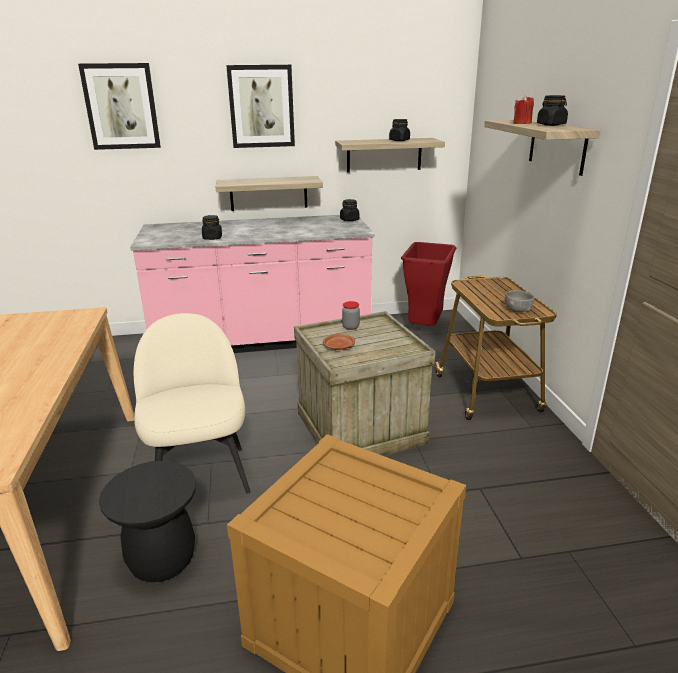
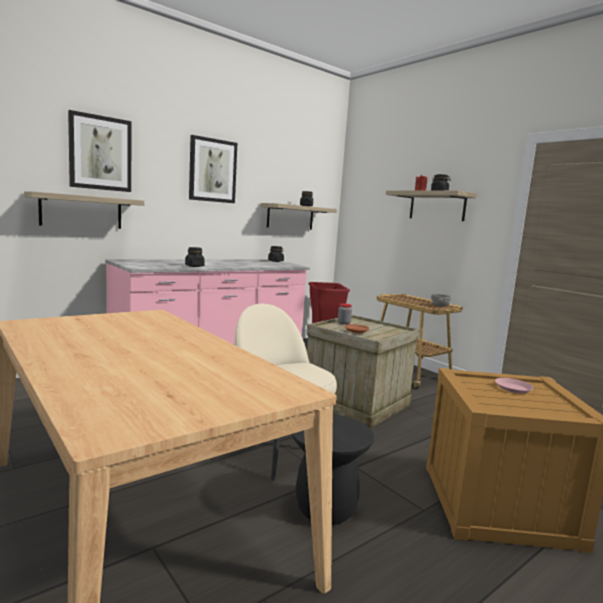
camera: 30 degrees left, 15 degrees down
shelf [216,176,323,211] -> shelf moved to [24,191,144,229]
none -> pink plate [495,378,534,393]

